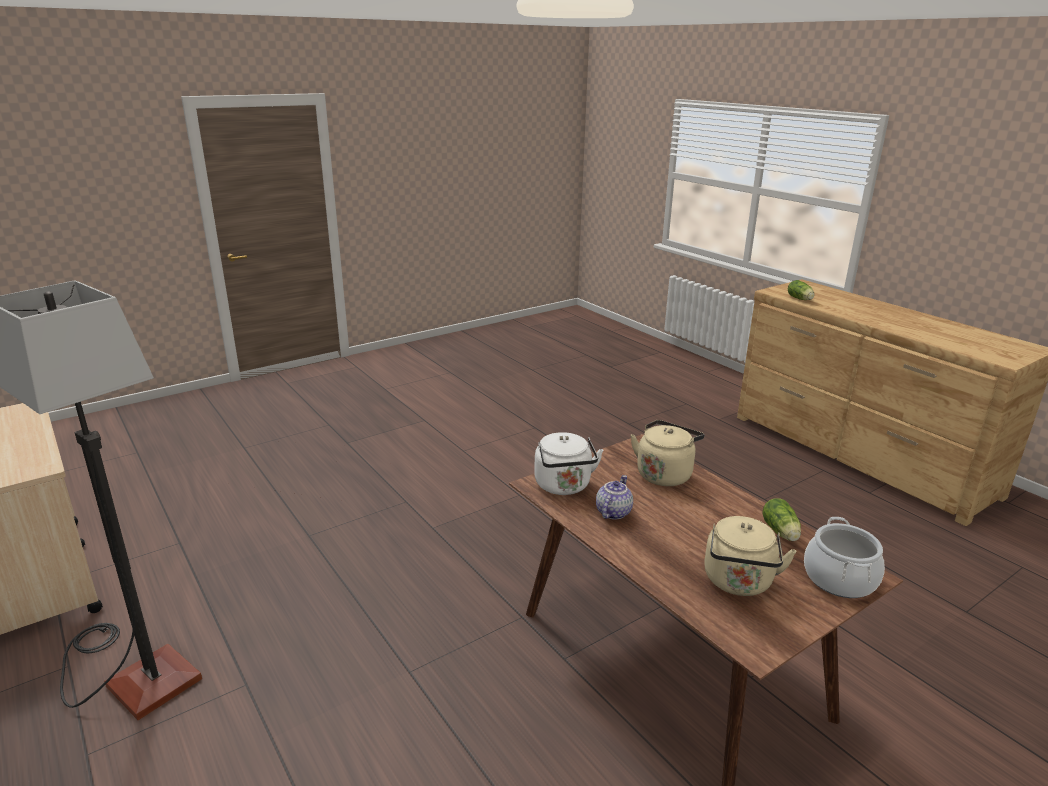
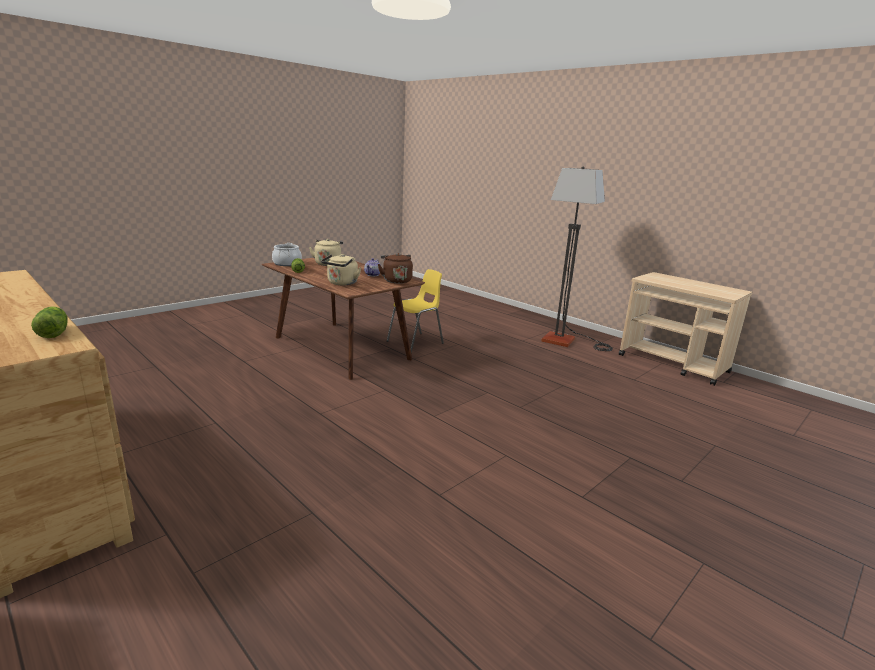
camera: 170 degrees right, 5 degrees down
white kettle [534,432,603,495] -> brown kettle [378,253,413,283]
none -> yellow chair [387,269,444,353]

